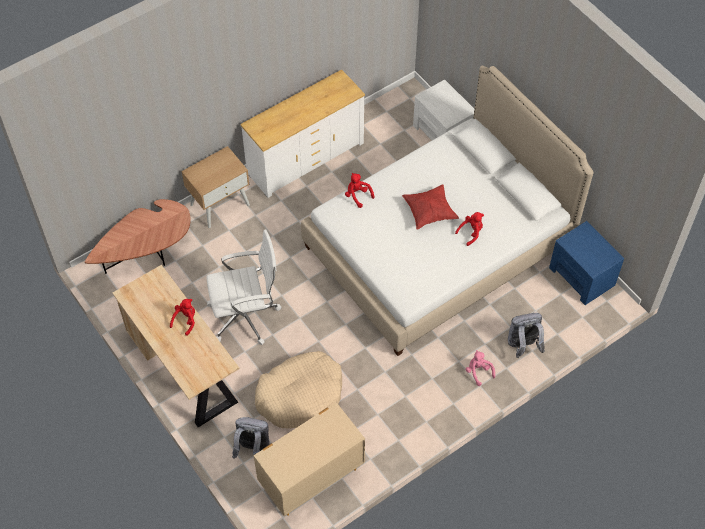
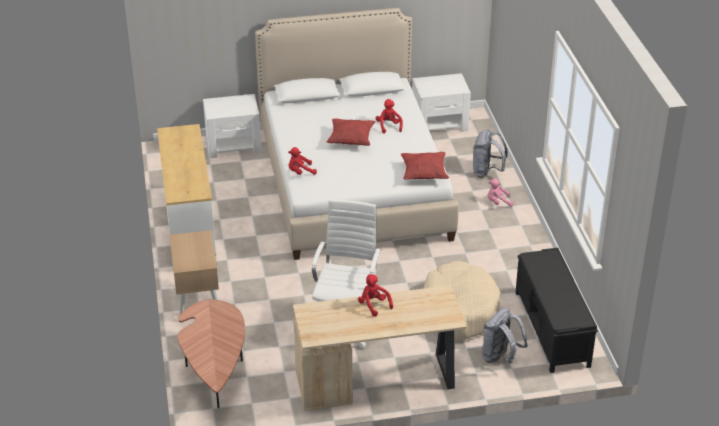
camera: 65 degrees left, 20 degrees down
beige dresser [253,402,365,516] -> black bench [515,248,598,373]
blue nightstand [549,221,624,305] -> white nightstand [412,73,471,132]
none -> red pillow [401,152,449,180]

